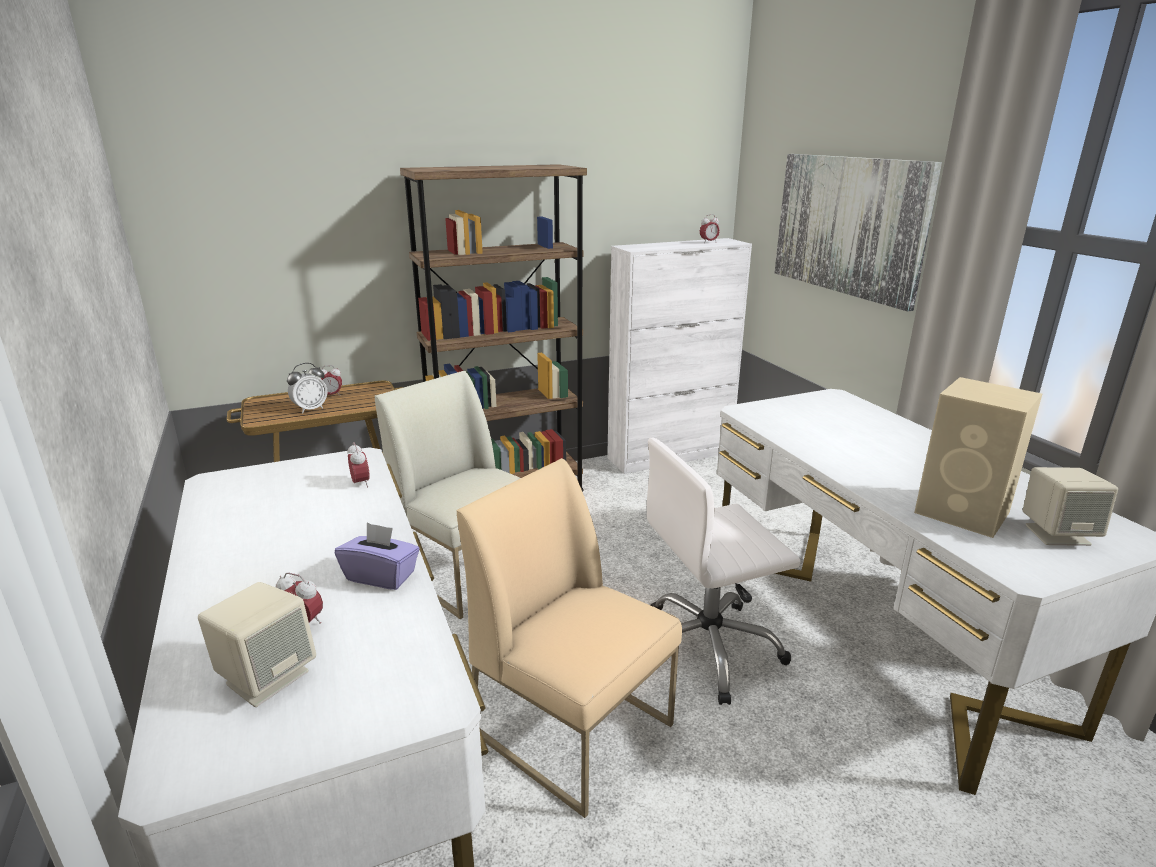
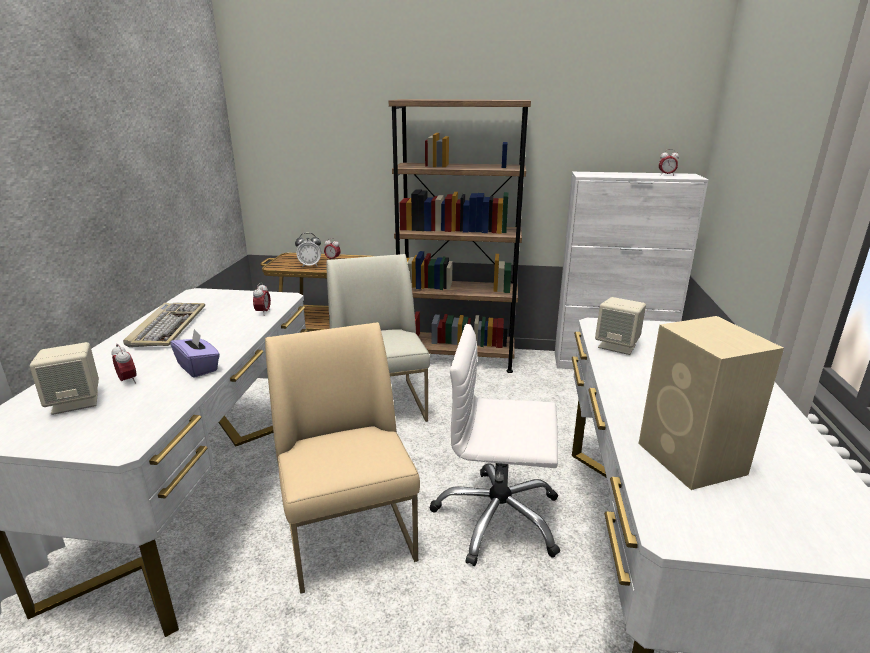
camera: 30 degrees right, 0 degrees up
picture [775,154,942,312] -> none
beige speaker [1023,467,1118,546] -> beige speaker moved to [595,297,646,355]
none -> keyboard [123,303,205,347]

